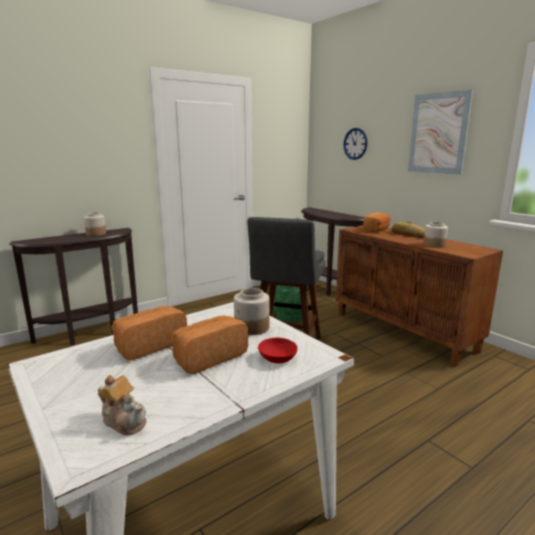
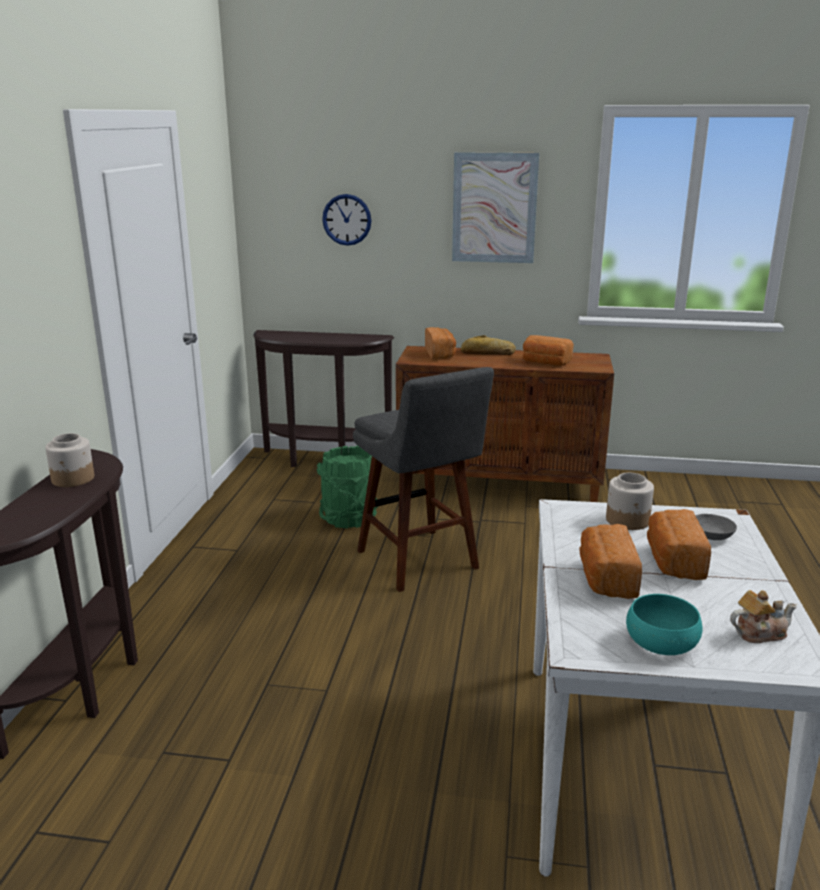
camera: 45 degrees left, 5 degrees up
red bowl [258,337,298,363] -> grey bowl [695,514,737,540]
jar [424,222,448,248] -> bread [523,335,574,366]
none -> turquoise bowl [626,594,703,655]

